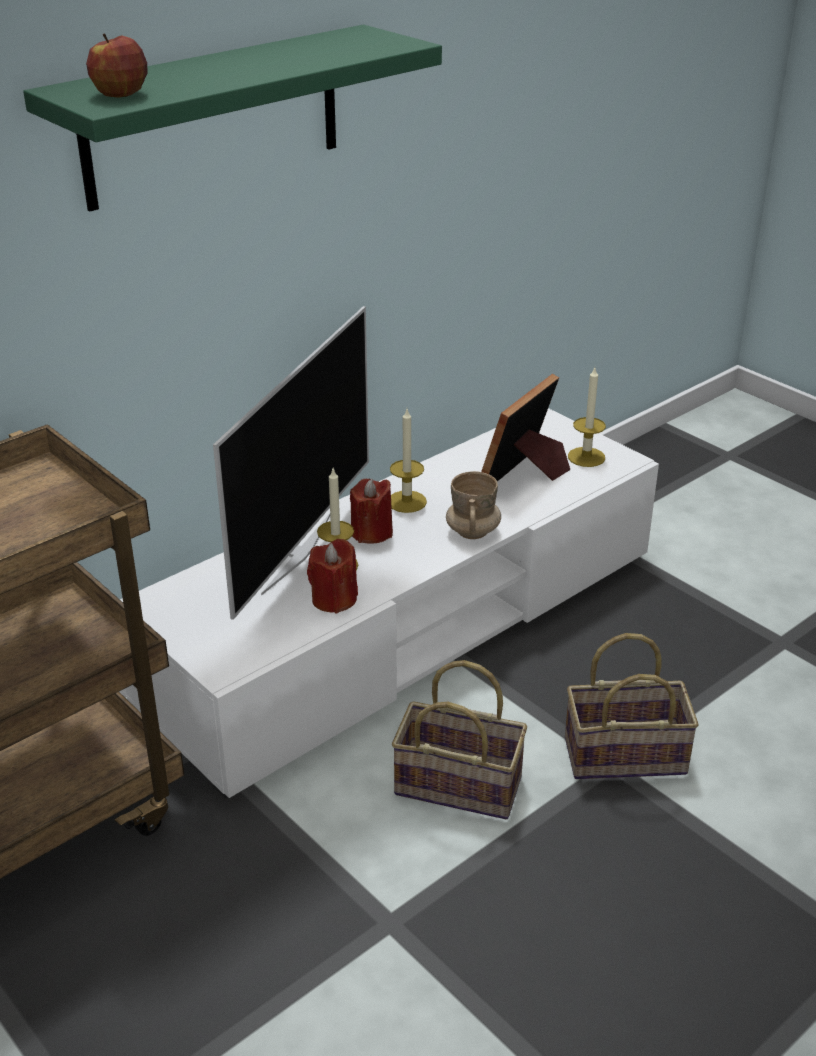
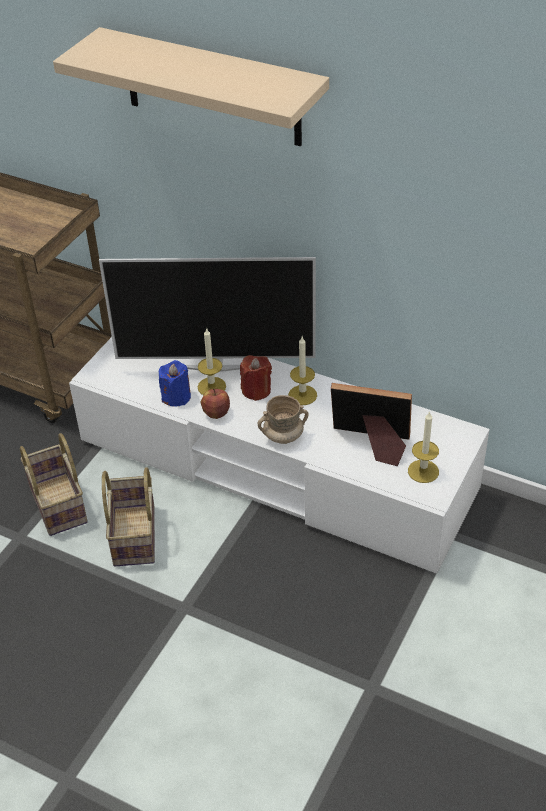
camera: 70 degrees right, 10 degrees up
green shelf [23,25,442,212] -> beige shelf [53,27,329,146]
apple [86,34,147,98] -> apple moved to [201,389,230,419]
red candle [307,539,358,613] -> blue candle [159,360,191,407]
basket [565,633,699,779] -> basket moved to [20,433,88,536]

